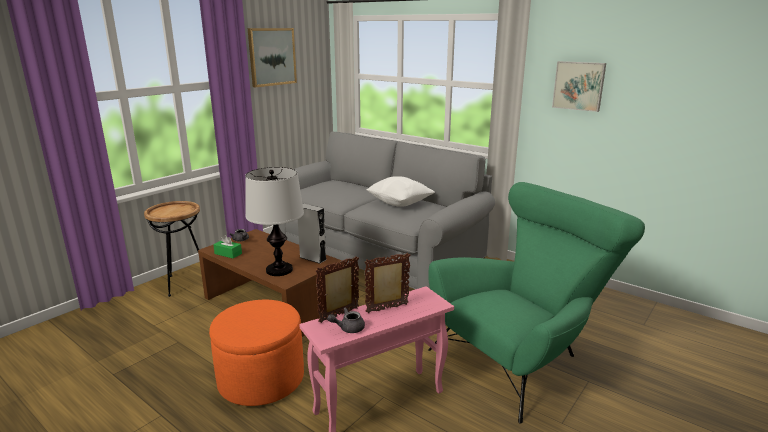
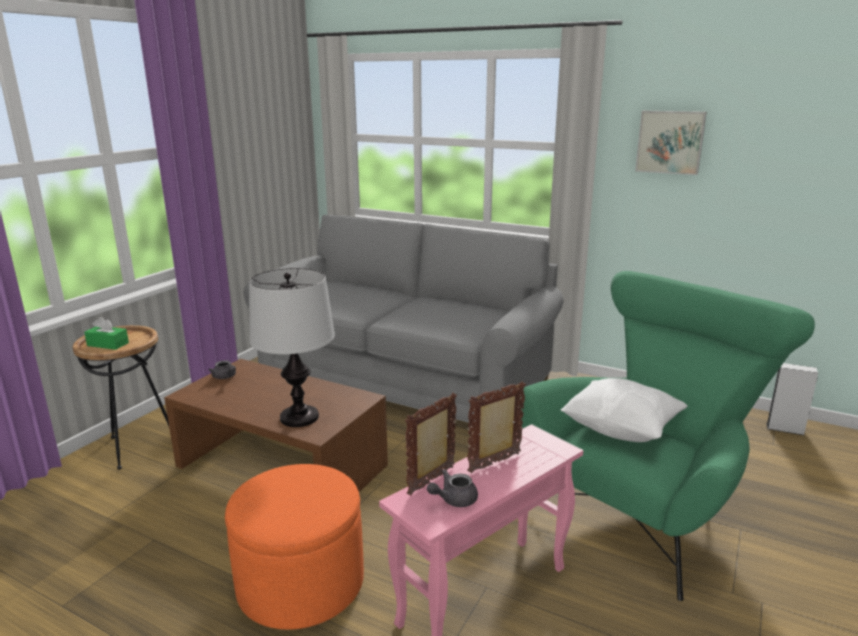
camera: 10 degrees left, 0 degrees up
green tissue box [213,235,242,258] -> green tissue box moved to [84,317,129,350]
picture [248,28,297,88] -> none
grey speaker [298,204,326,264] -> grey speaker moved to [766,363,818,436]
white pillow [366,176,435,207] -> white pillow moved to [561,378,687,442]

